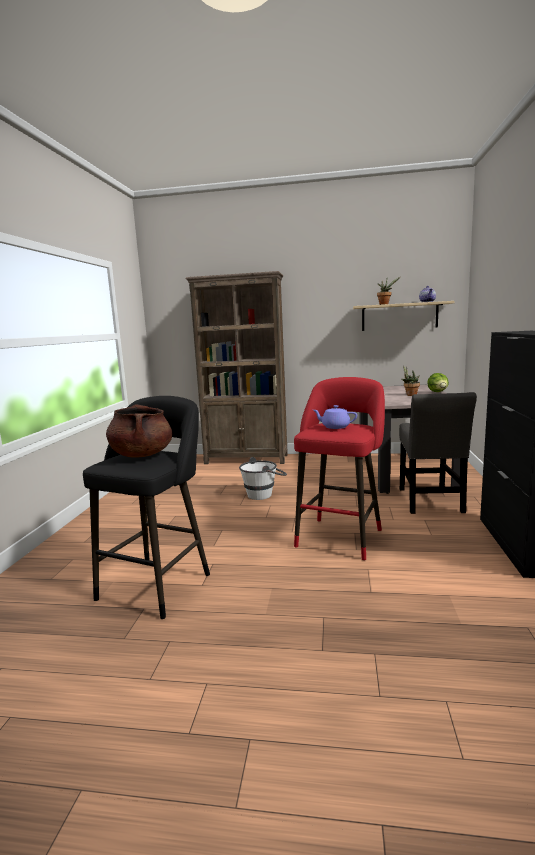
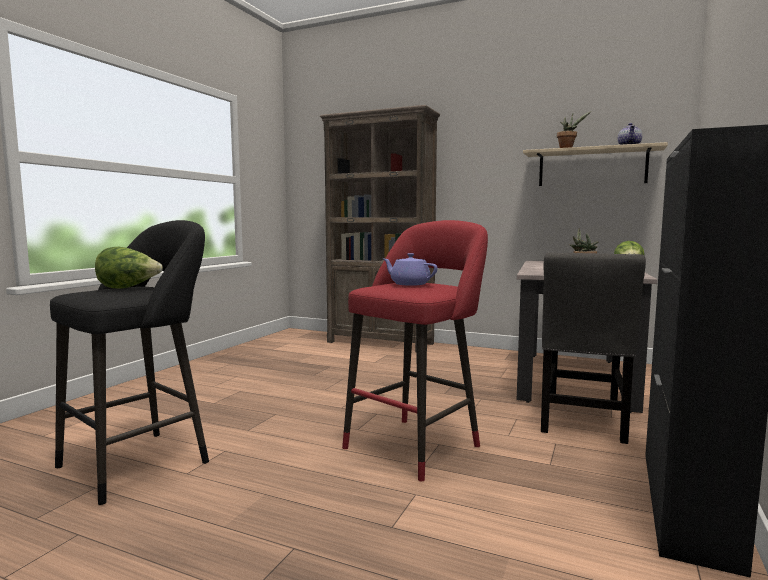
camera: 15 degrees right, 5 degrees down
brown cooking pot [106,404,172,458] -> lettuce [95,247,163,289]
white bucket [239,457,287,500] -> none

